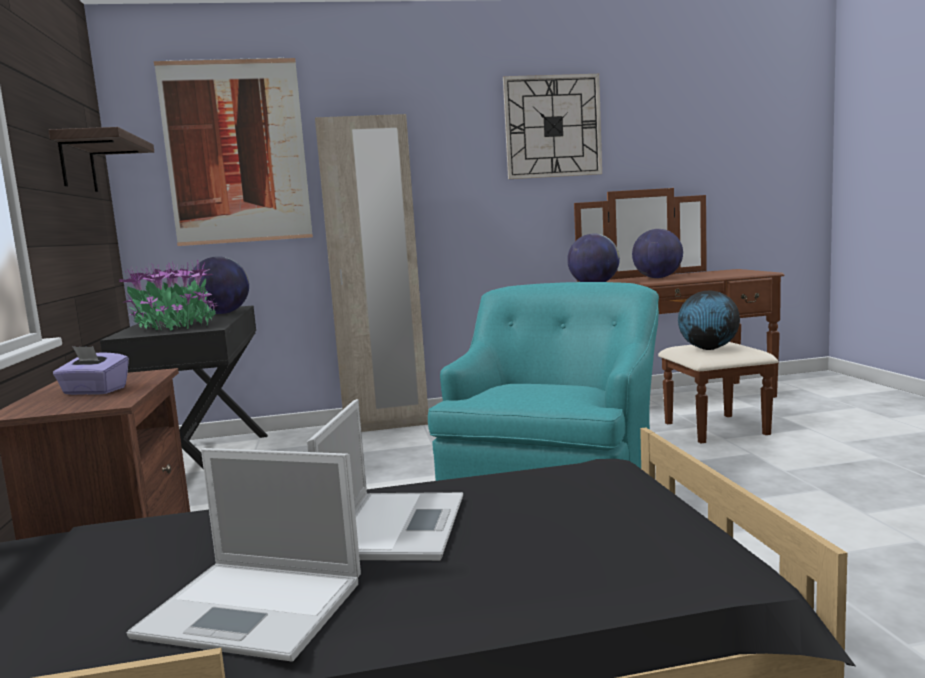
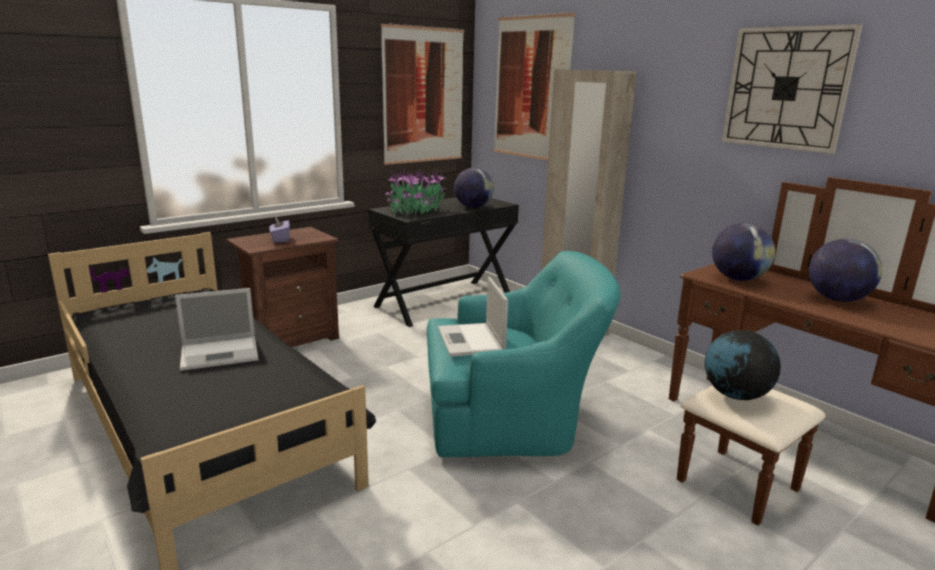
camera: 60 degrees right, 10 degrees up
shelf [49,127,154,192] -> picture [381,23,464,165]
laptop [127,448,361,662] -> laptop moved to [438,277,508,357]

